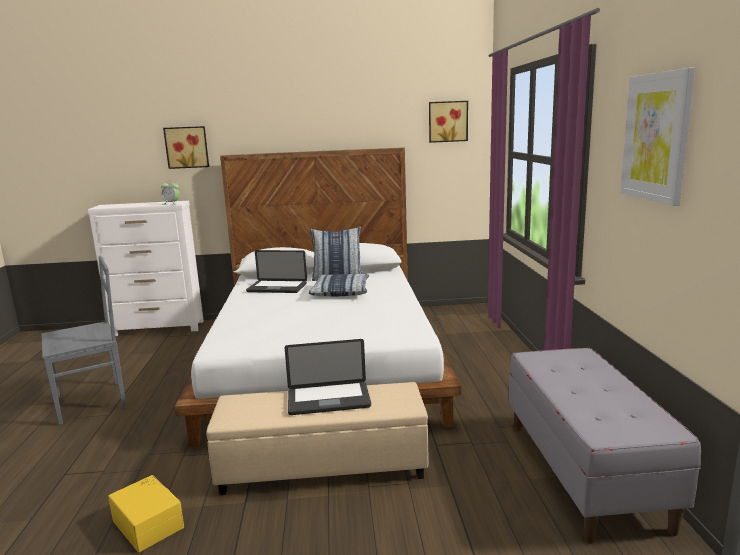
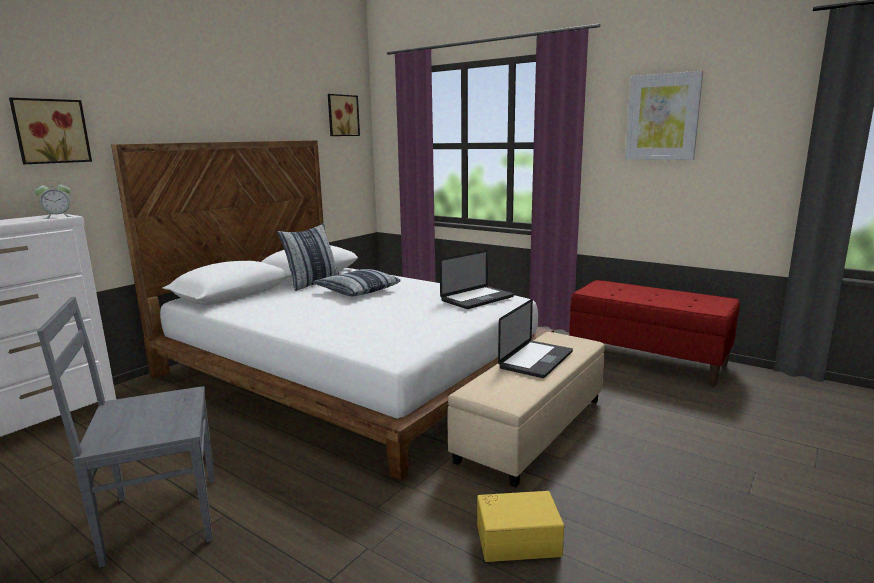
camera: 50 degrees left, 0 degrees up
grey chair [41,256,126,425] -> grey chair turned 120 degrees counterclockwise [37,296,215,567]
laptop [246,250,307,293] -> laptop moved to [440,250,514,309]
grey bench [509,348,701,544] -> red bench [569,280,740,386]

